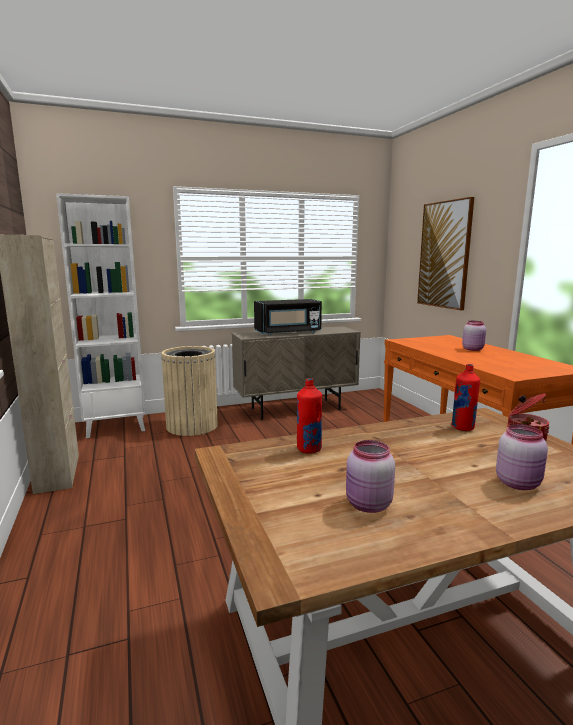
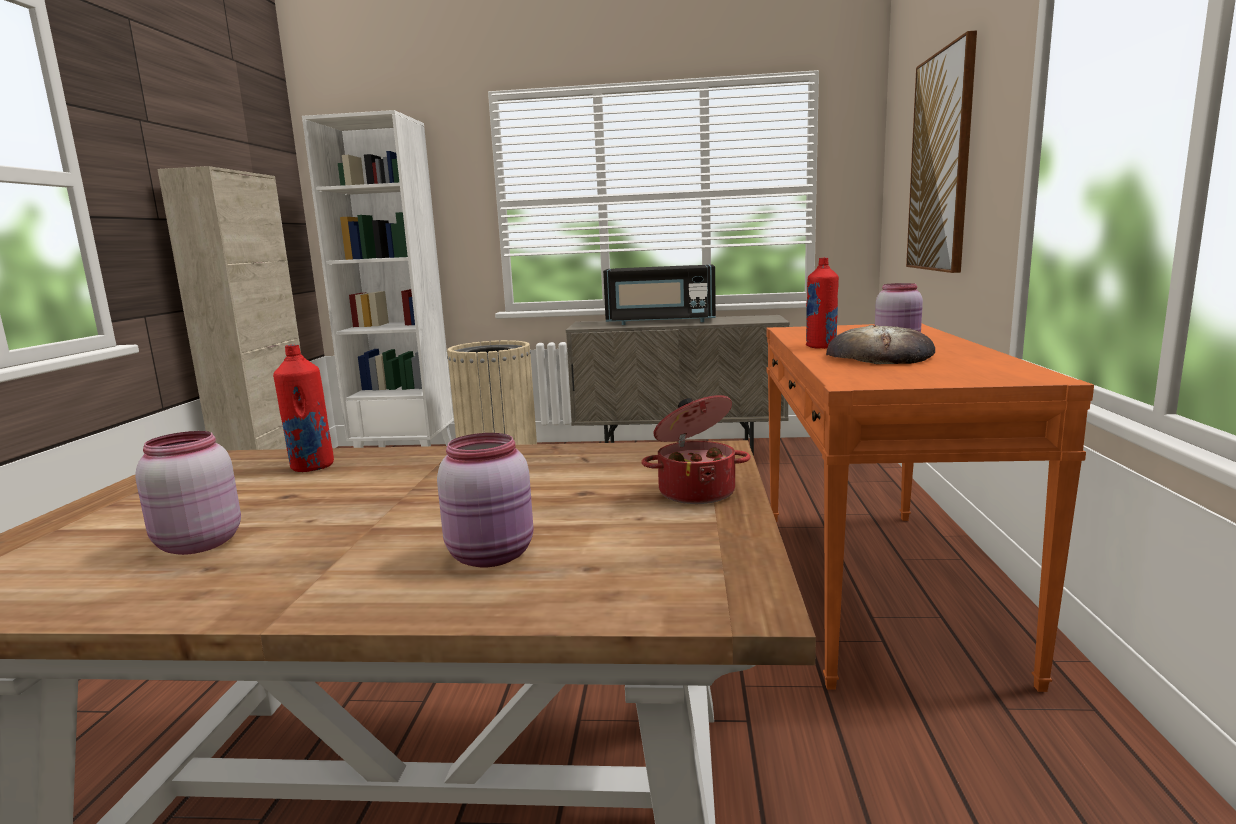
camera: 25 degrees right, 0 degrees up
red bottle [451,364,480,431] -> red bottle moved to [806,257,839,349]
none -> bread [826,325,935,364]

